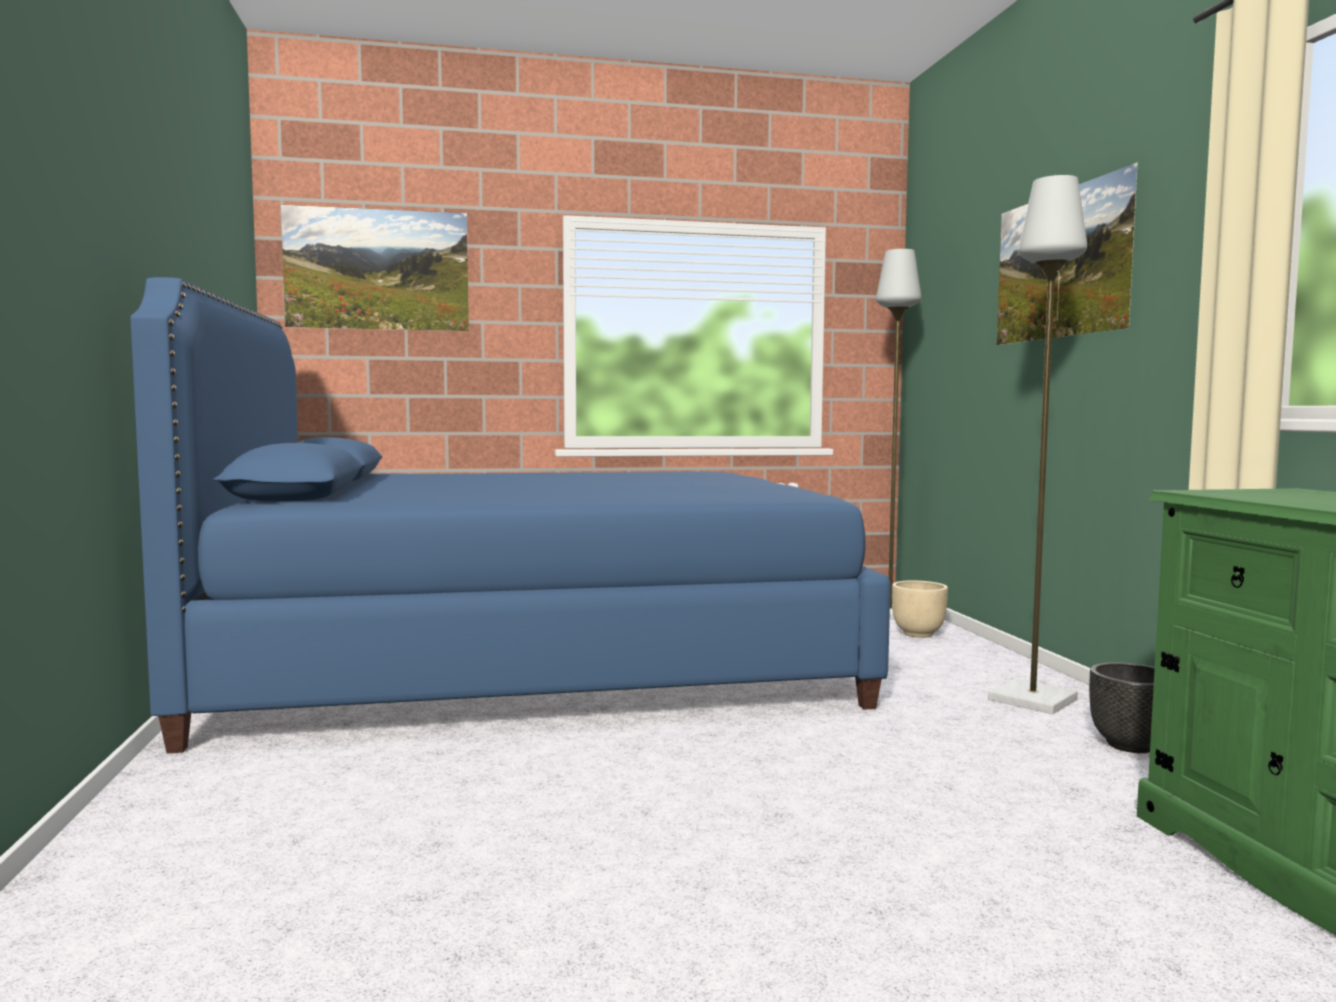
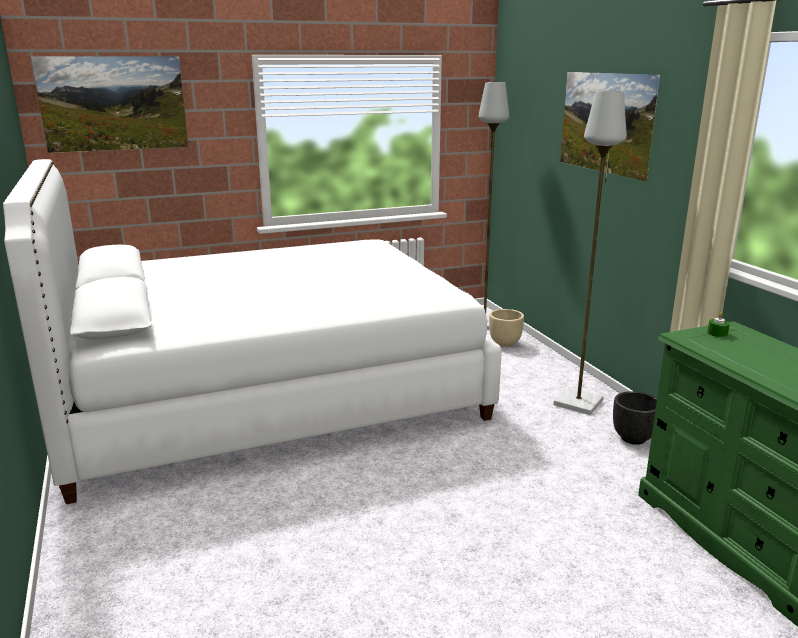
camera: 10 degrees left, 15 degrees up
blue bed [131,277,891,754] -> white bed [3,159,502,504]
none -> green candle [707,313,730,337]

